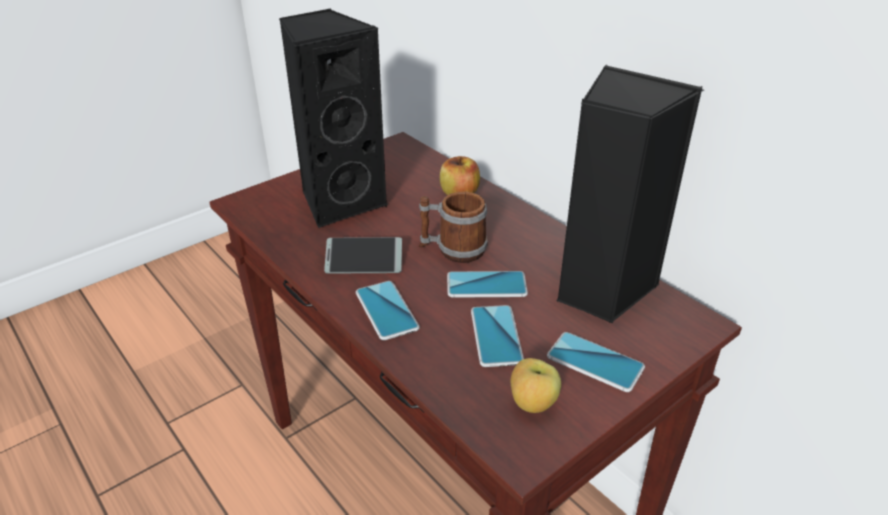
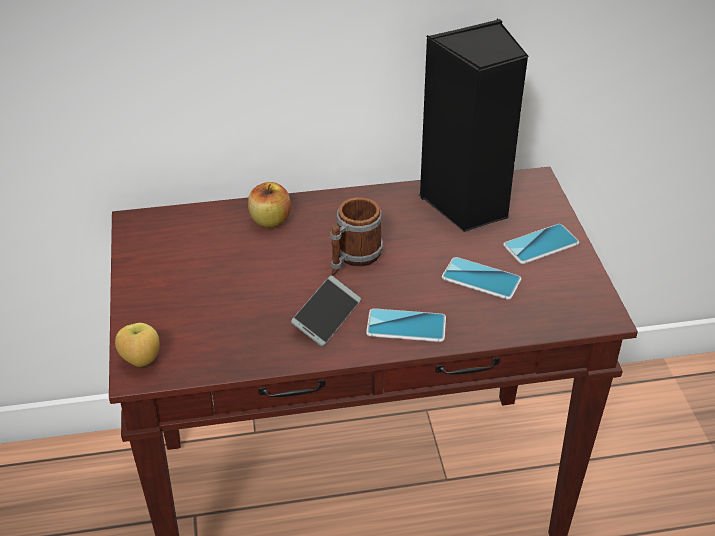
camera: 60 degrees left, 5 degrees up
black speaker [279,9,388,229] -> none
phone [447,271,528,298] -> none
apple [511,358,561,413] -> apple moved to [115,323,160,367]

